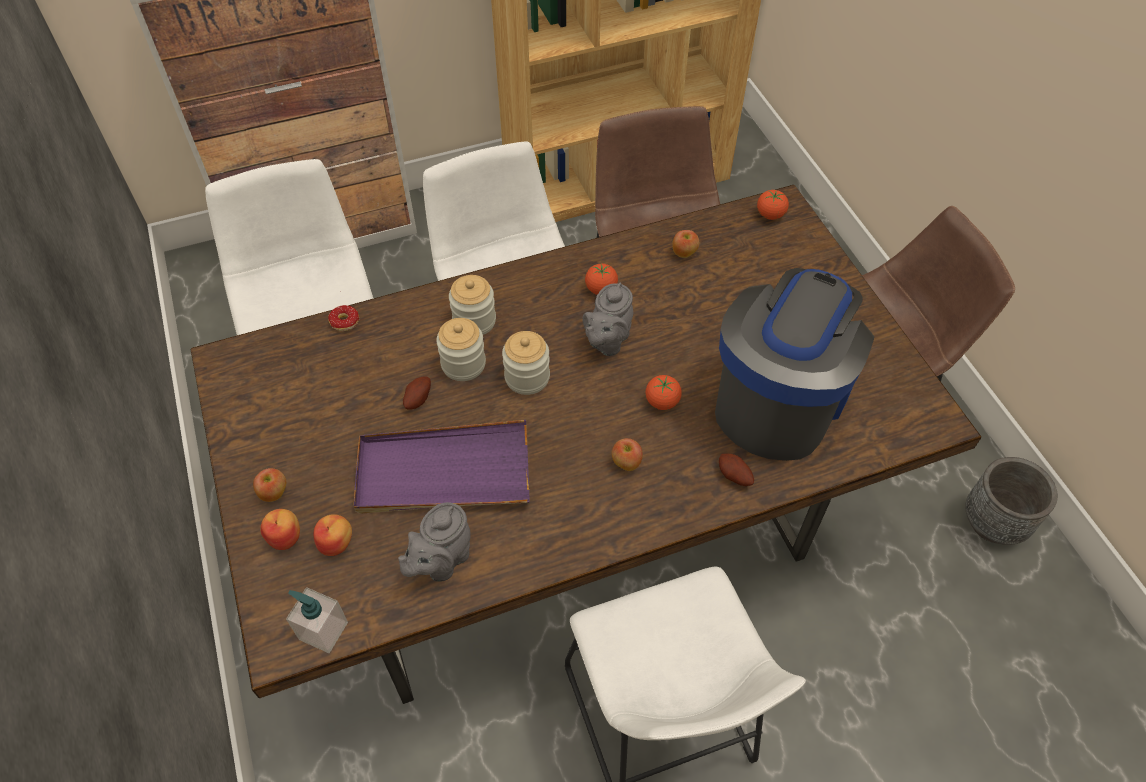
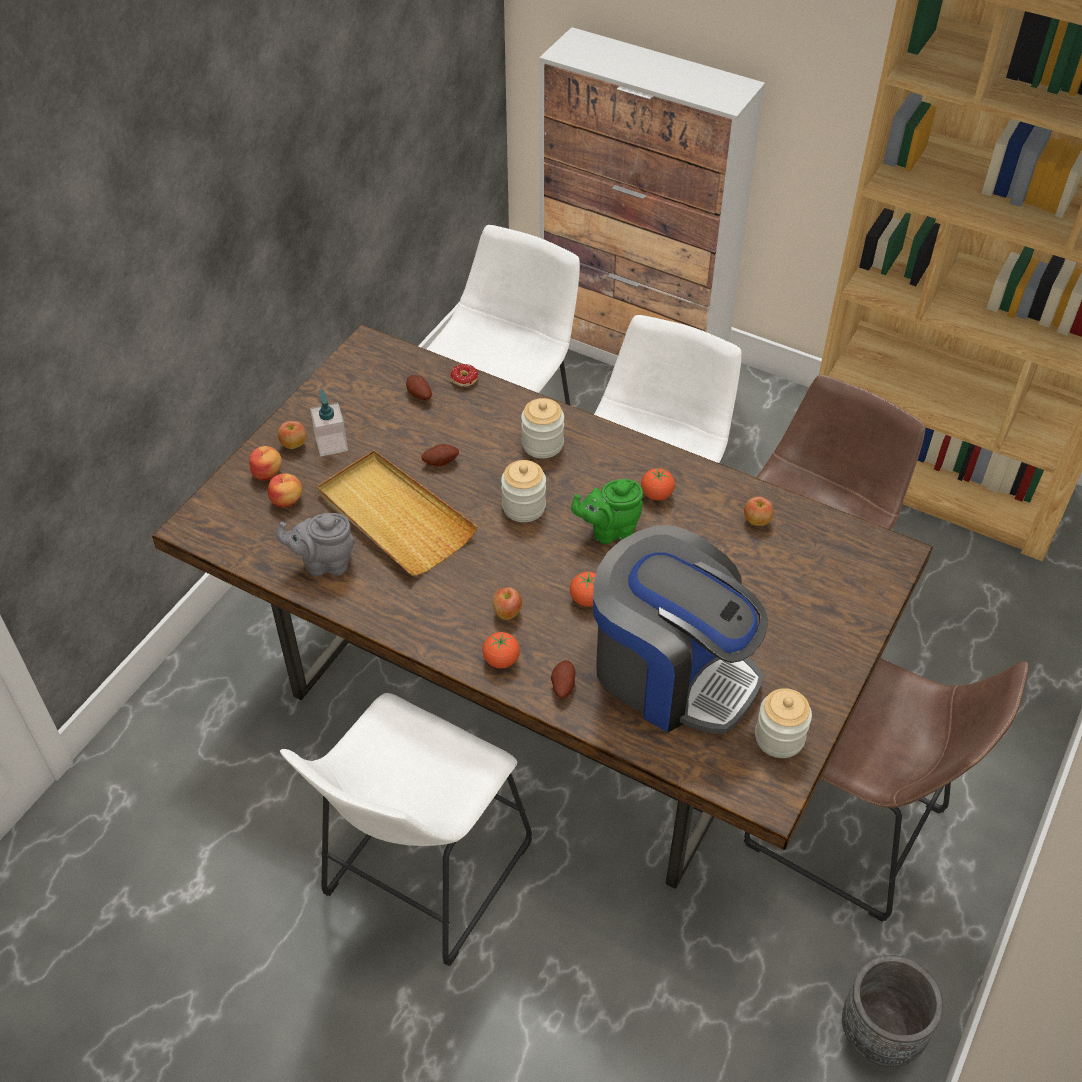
camera: 50 degrees right, 5 degrees down
soap dispenser [286,587,348,653] -> soap dispenser moved to [310,390,348,456]
purple tray [354,420,530,513] -> beige tray [317,450,478,576]
jar [436,318,486,381] -> jar moved to [755,688,812,758]
grey teapot [582,282,633,356] -> green teapot [571,479,643,544]
coffee machine [715,268,875,461] -> coffee machine turned 45 degrees clockwise [593,525,768,734]
tomato [757,189,789,220] -> tomato moved to [482,632,520,669]
none -> potato [406,375,432,400]

